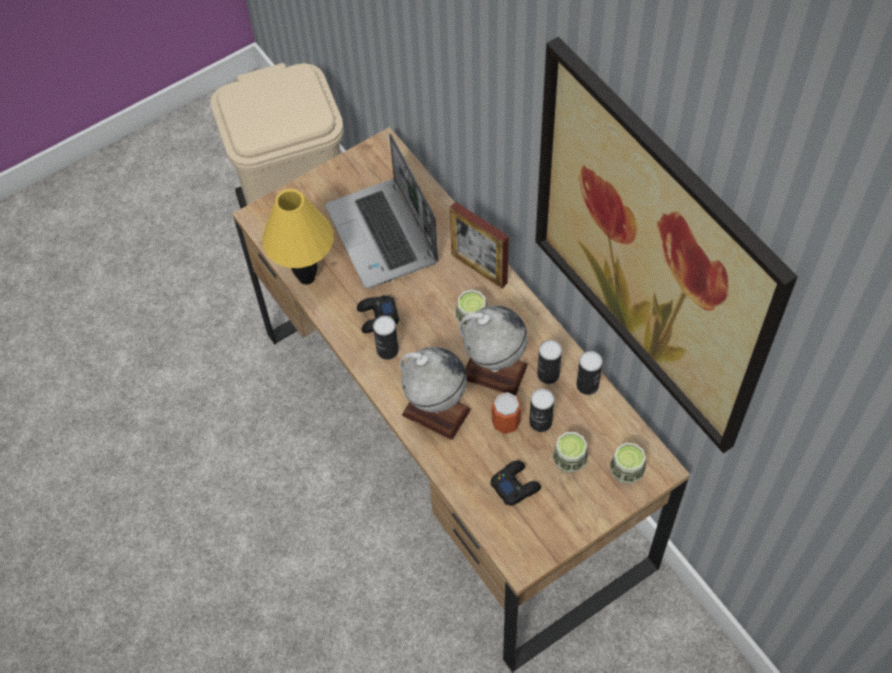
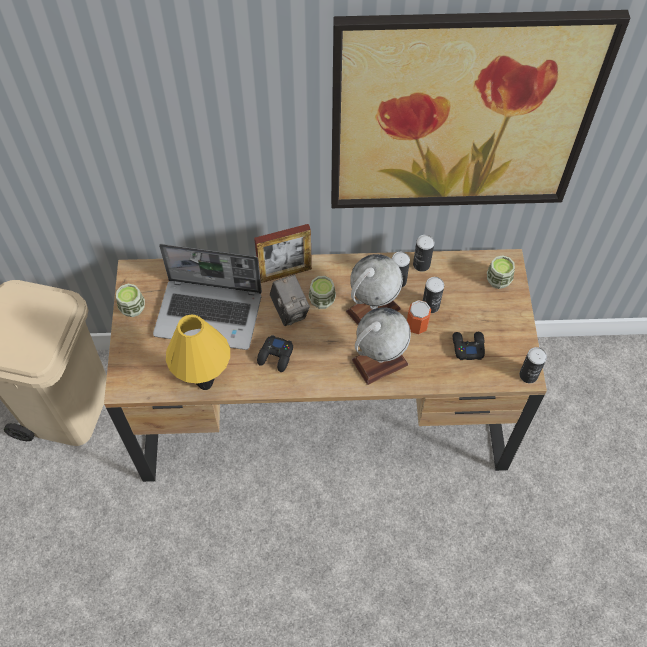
camera: 60 degrees left, 0 degrees up
can [373,316,399,360] -> can moved to [519,347,547,383]
cup [552,432,588,473] -> cup moved to [116,284,145,317]
none -> camera [270,275,310,326]

